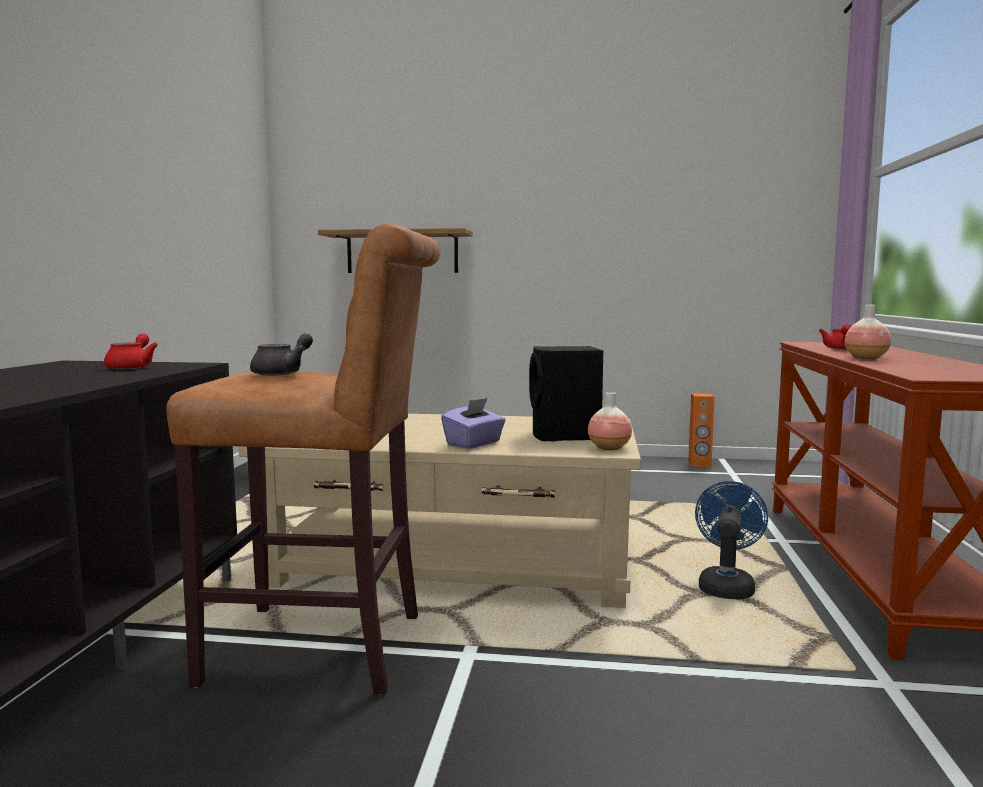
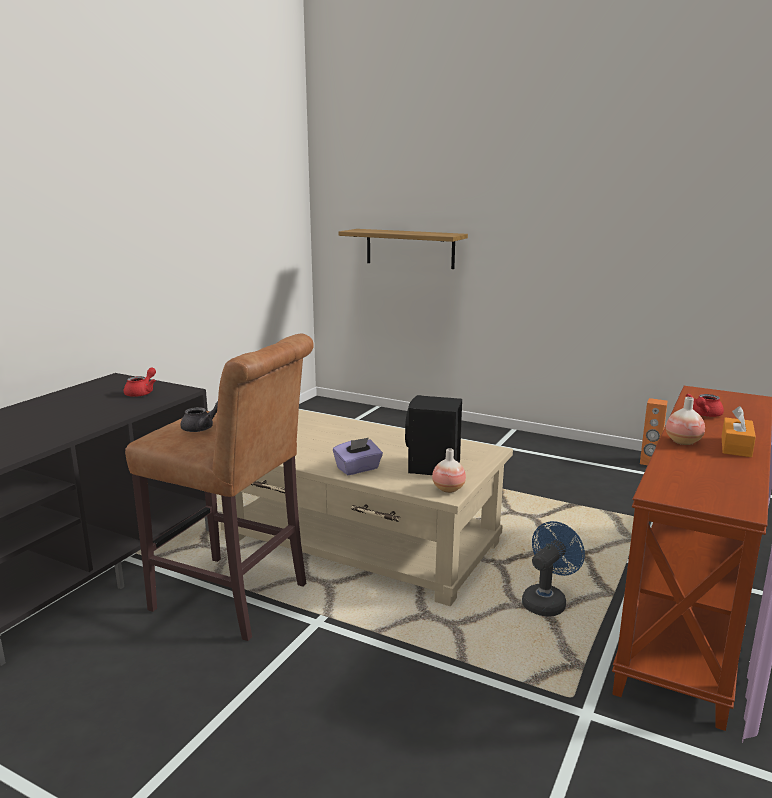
camera: 20 degrees right, 10 degrees up
none -> orange tissue box [721,406,756,457]

